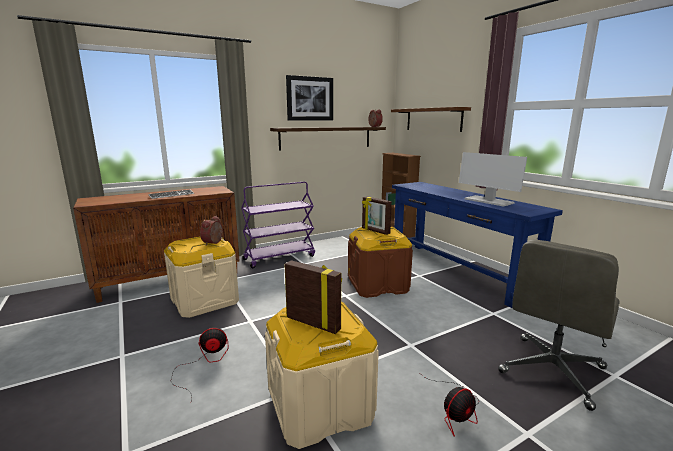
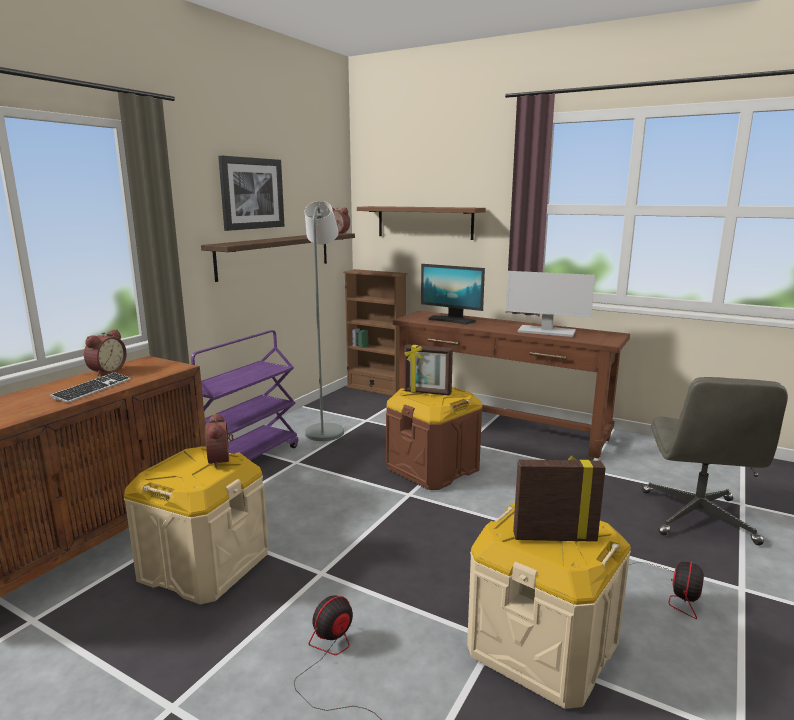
camera: 30 degrees left, 0 degrees up
blue console table [392,182,563,308] -> brown console table [393,311,630,459]
none -> alarm clock [84,329,127,376]
none -> grey floor lamp [305,201,344,441]
none -> monitor [421,264,485,325]

